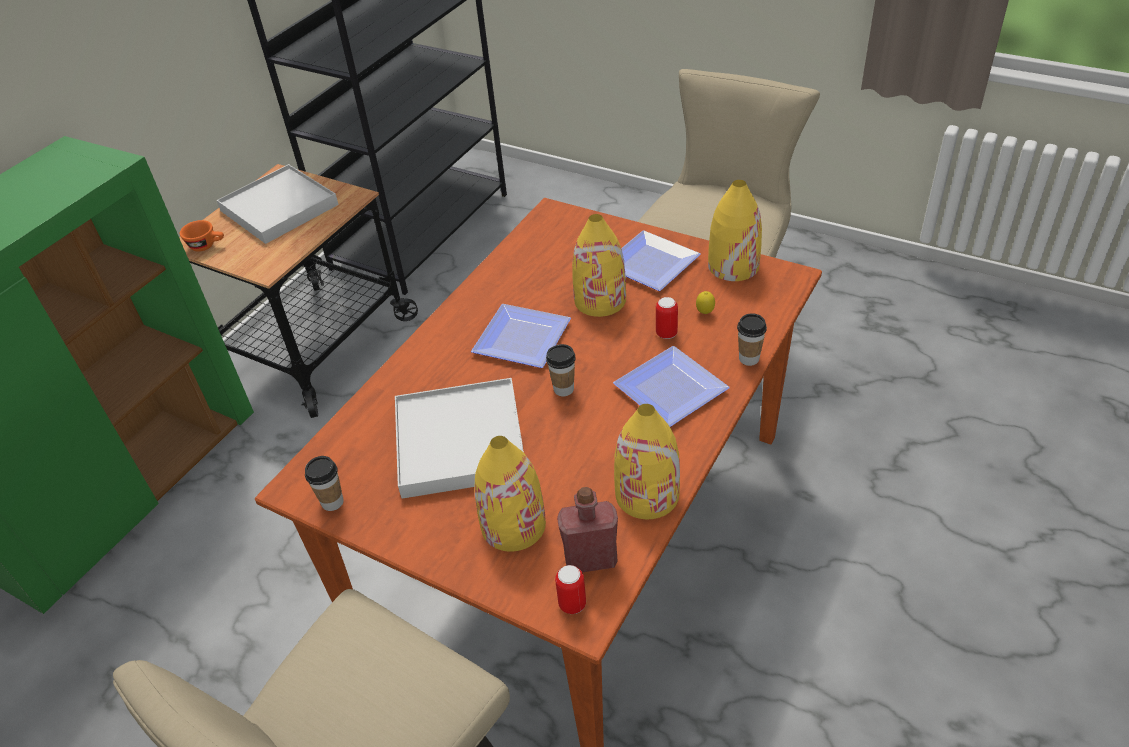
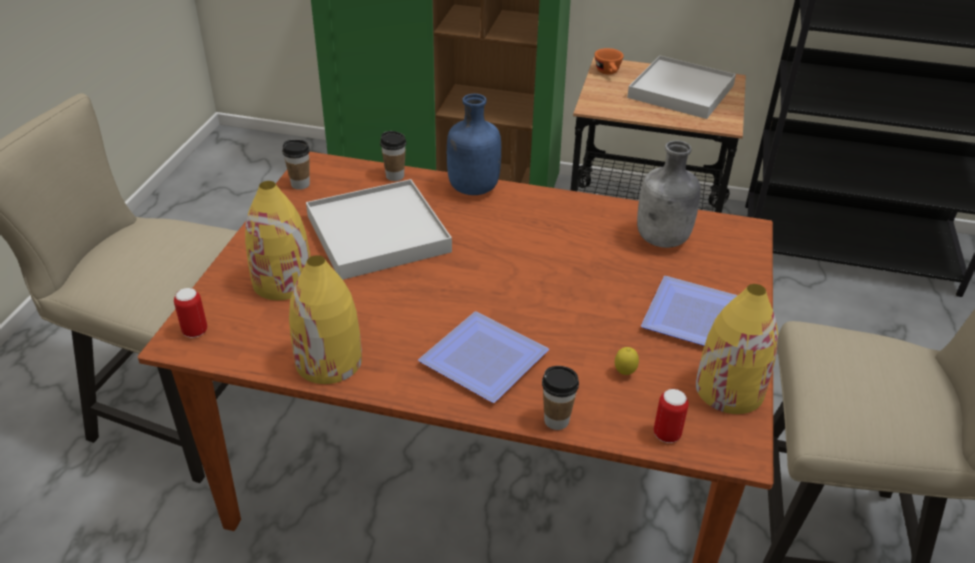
camera: 70 degrees right, 5 degrees down
plate [471,304,571,368] -> none
cup [546,344,576,397] -> cup moved to [380,131,406,181]
red bottle [557,487,618,572] -> none
yellow vase [572,214,626,317] -> none
can [656,297,678,339] -> can moved to [654,389,689,443]
none -> blue bottle [447,94,501,195]
none -> grey bottle [637,140,701,248]

